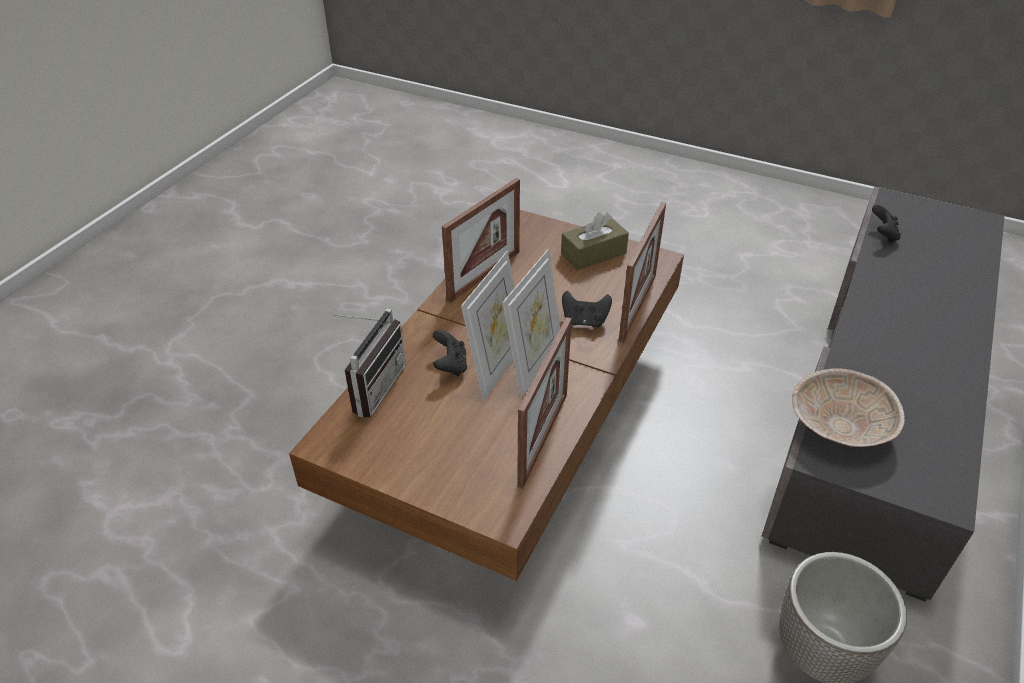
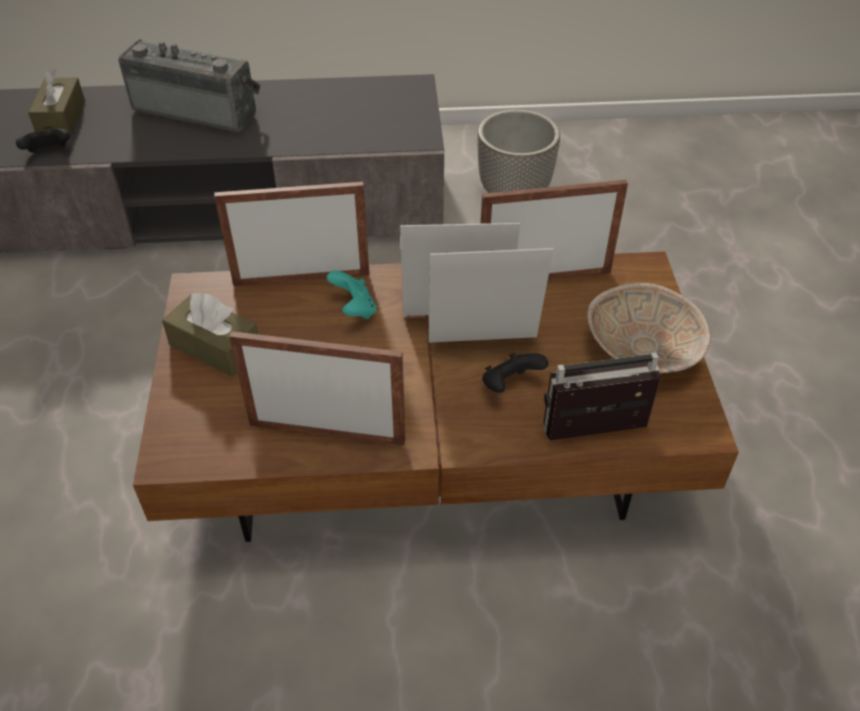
camera: 120 degrees left, 5 degrees up
black game controller [562,291,612,327] -> turquoise game controller [327,270,377,319]
beige bowl [792,368,905,447] -> beige bowl moved to [587,283,711,373]
none -> brown tissue box [28,68,85,136]
none -> radio [119,40,260,132]

